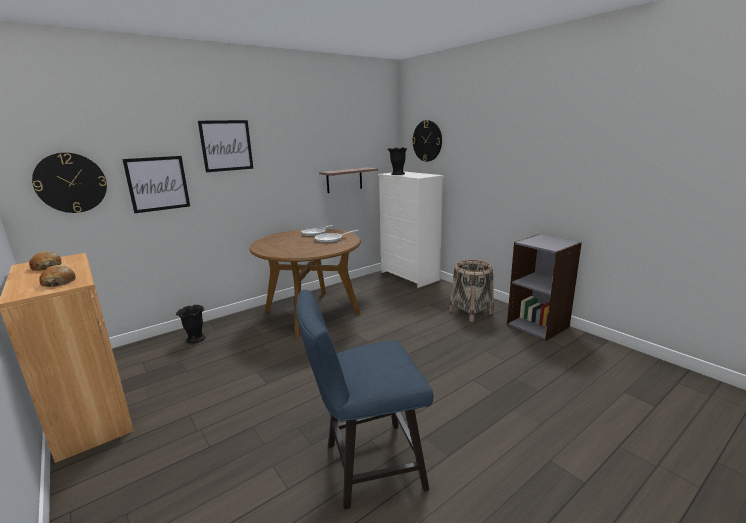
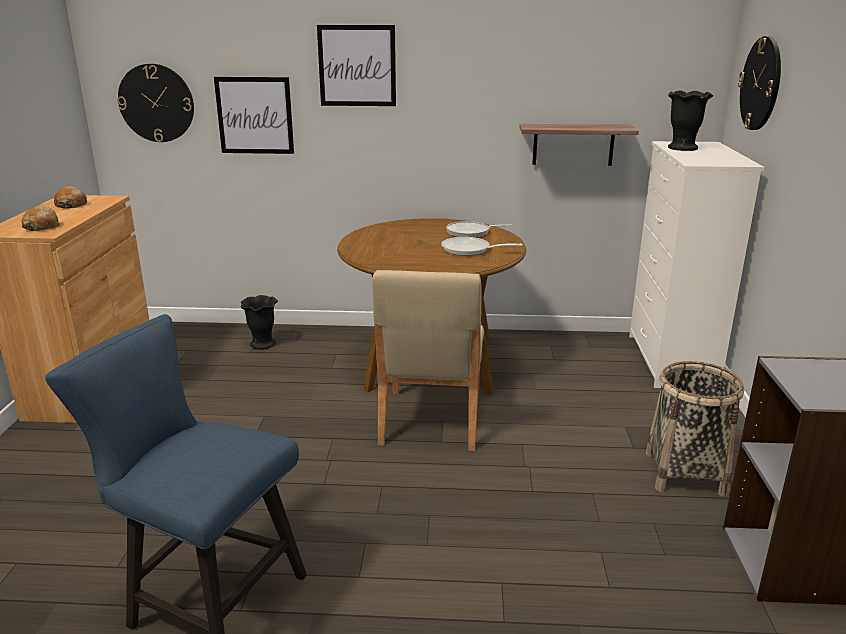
camera: 40 degrees right, 5 degrees up
none -> beige chair [372,270,484,451]

